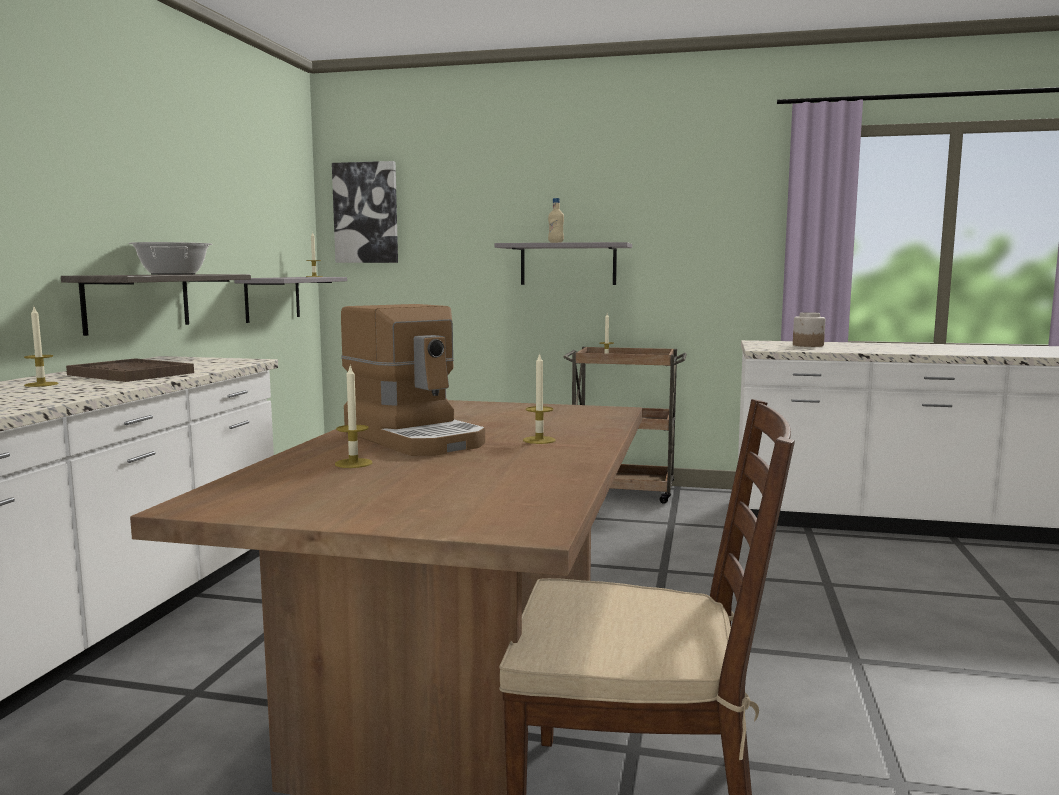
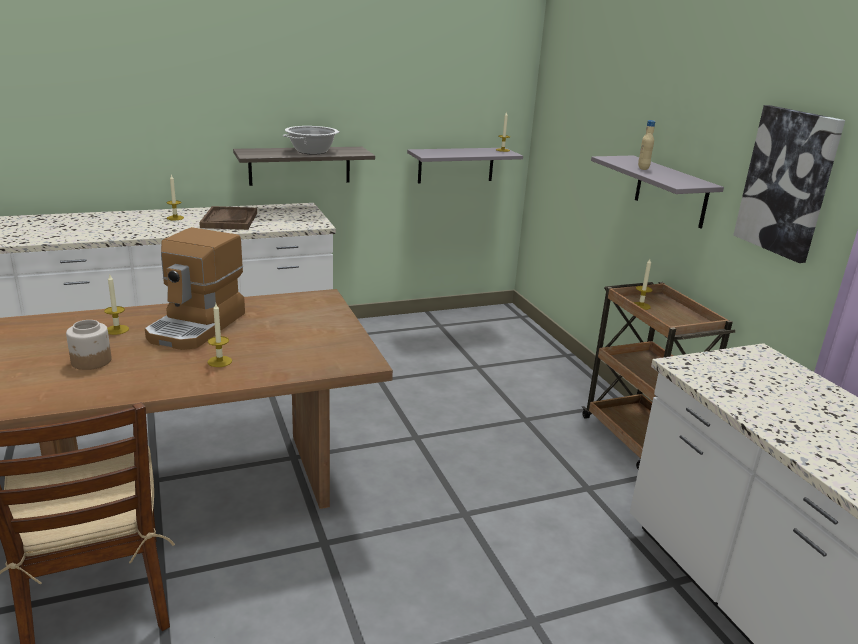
camera: 55 degrees right, 15 degrees up
picture [332,161,398,263] -> picture moved to [733,105,845,263]
jar [793,312,825,347] -> jar moved to [66,320,112,370]

